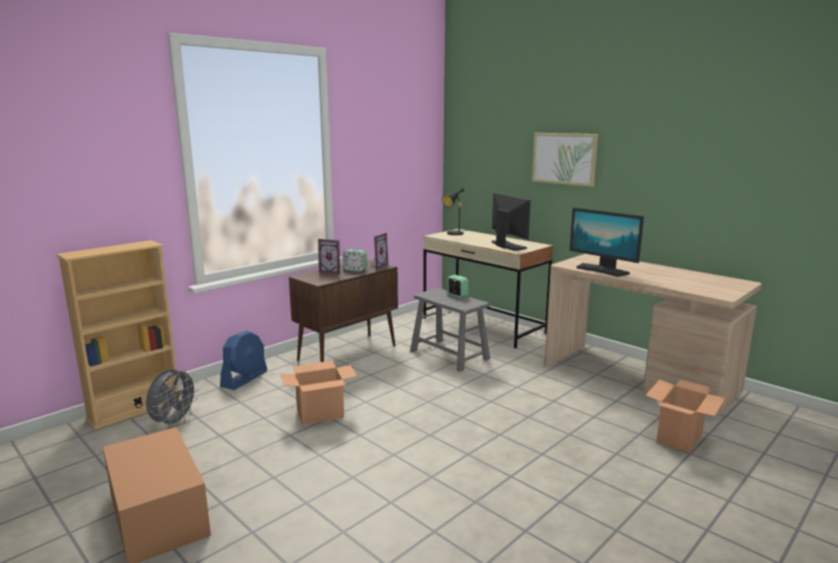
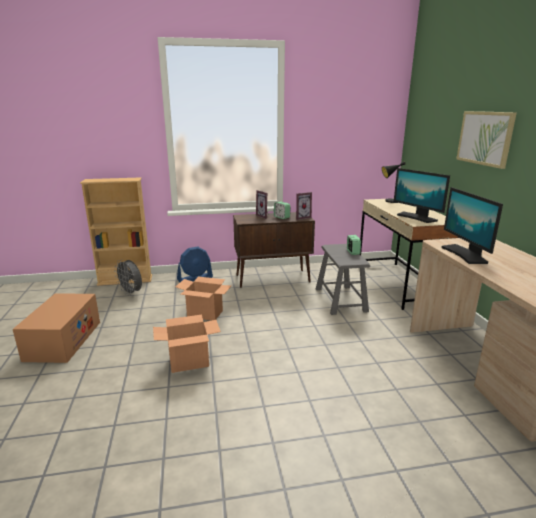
camera: 35 degrees right, 5 degrees up
grey fan [146,367,199,428] -> grey fan turned 75 degrees clockwise [114,260,142,296]
monitor [492,192,531,251] -> monitor turned 135 degrees clockwise [394,168,450,223]
cardboard box [646,380,726,453] -> cardboard box moved to [153,315,221,373]

